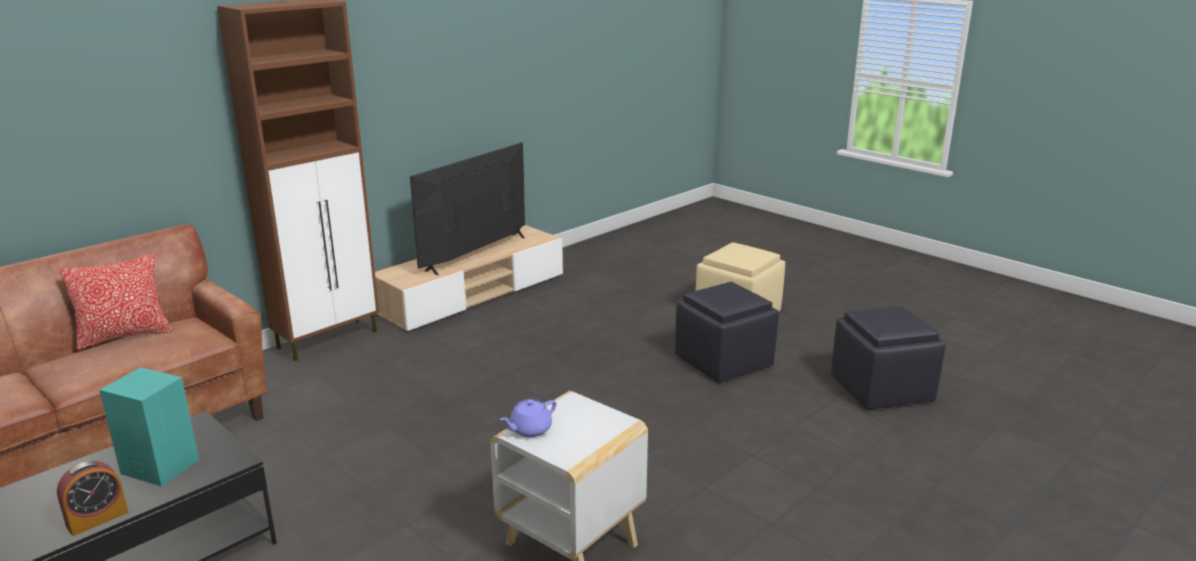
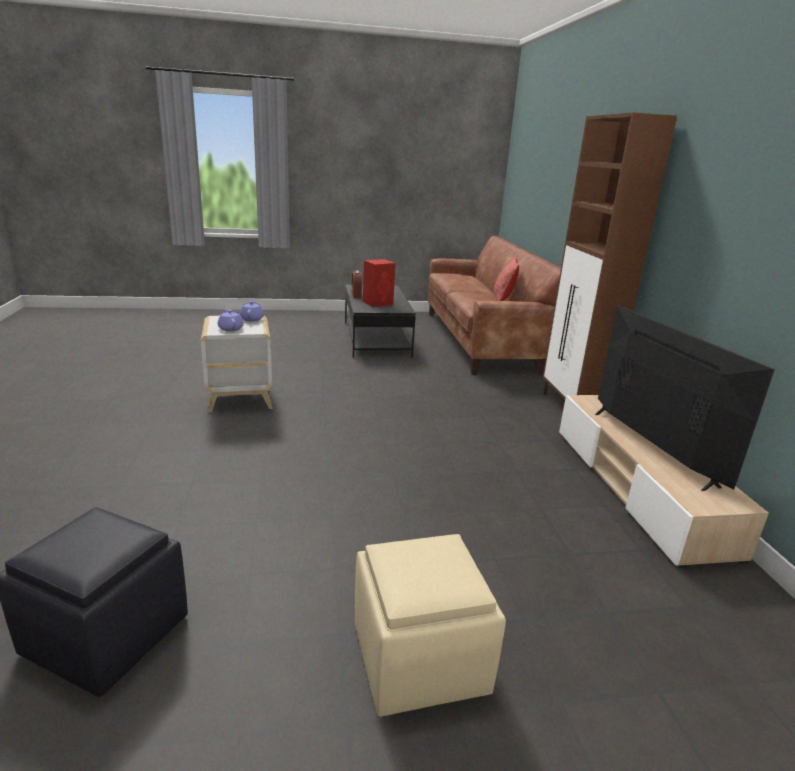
camera: 125 degrees right, 0 degrees up
turquoise speaker [99,367,199,487] -> red speaker [363,259,396,307]
black ottoman [675,282,779,383] -> none
none -> purple teapot [218,309,244,331]

